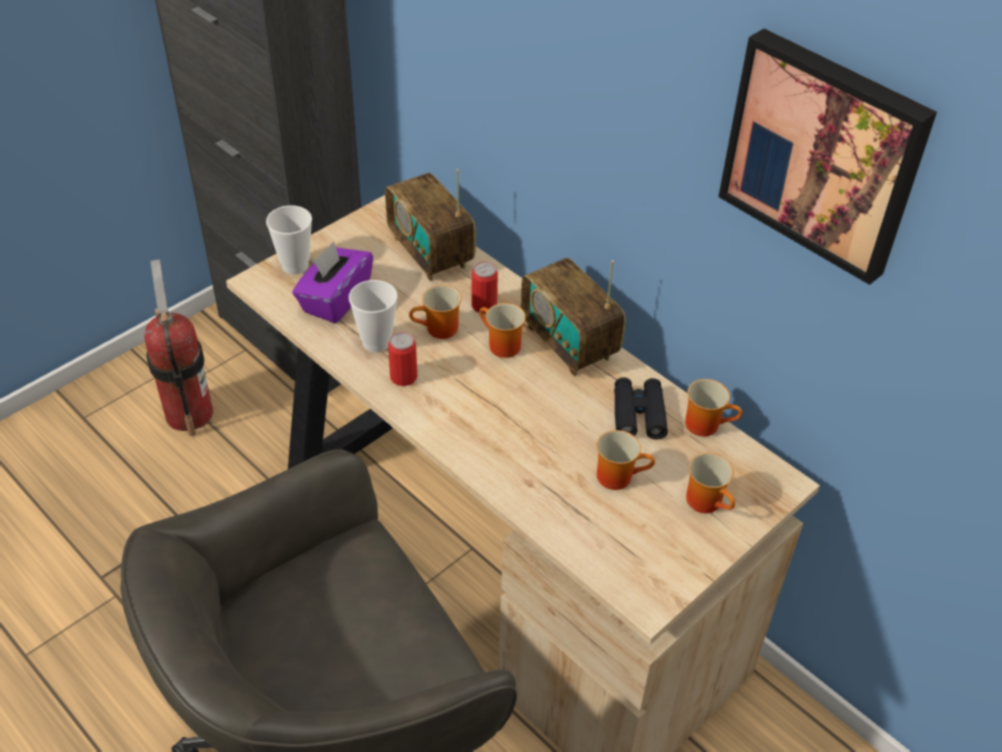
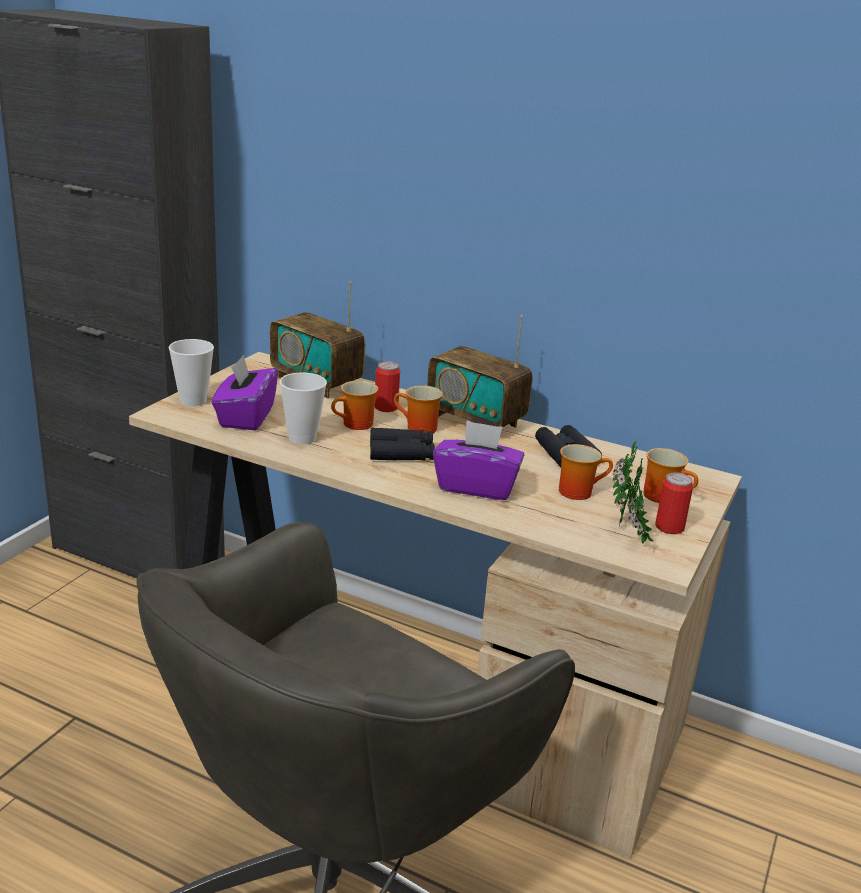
camera: 20 degrees left, 20 degrees down
fire extinguisher [144,259,213,436] -> none
can [388,332,417,386] -> can moved to [655,472,693,534]
mug [685,379,742,437] -> none
picture [718,29,937,285] -> none
none -> black binoculars [370,428,435,460]
none -> purple tissue box [433,420,524,500]
none -> potted plant [612,440,653,544]

